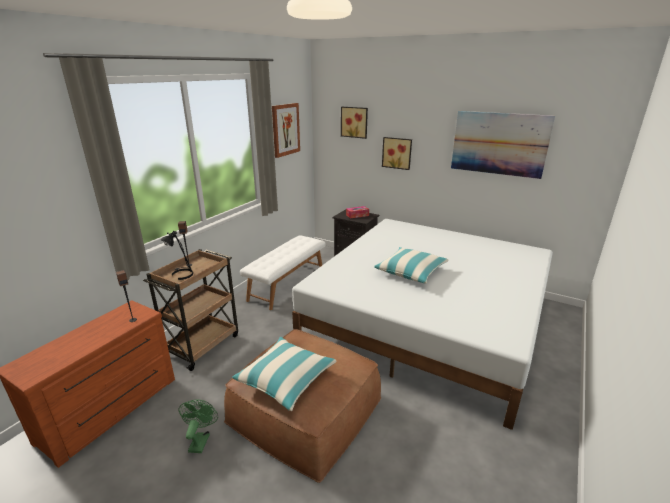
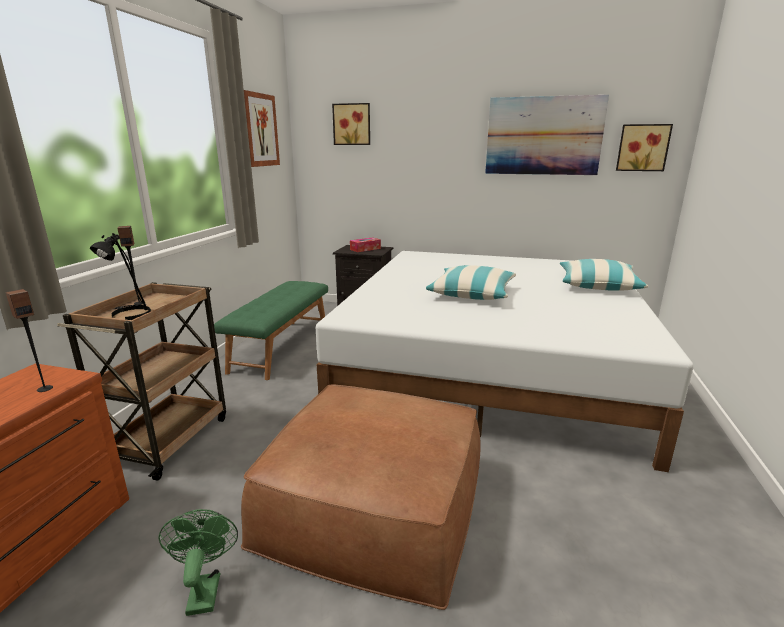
camera: 15 degrees left, 5 degrees down
pillow [232,337,337,411] -> pillow moved to [560,259,648,291]
white bench [240,235,326,310] -> green bench [214,281,328,380]
picture [382,137,412,170] -> picture moved to [616,124,673,171]

